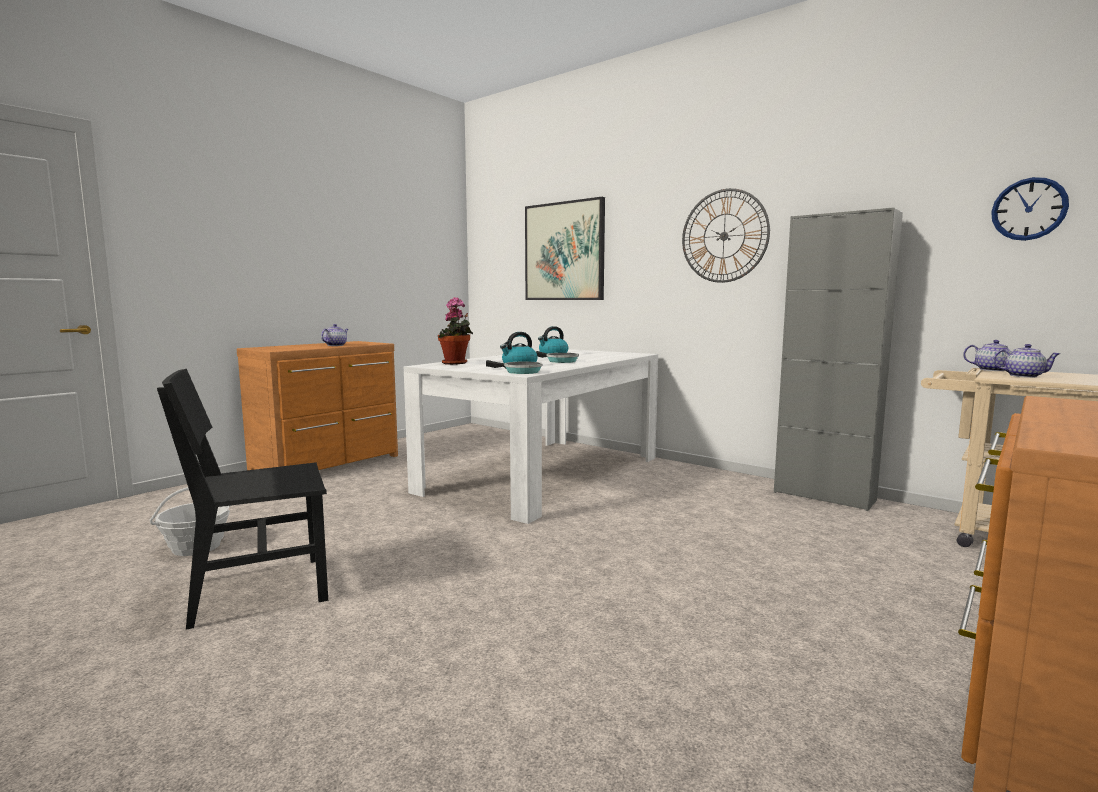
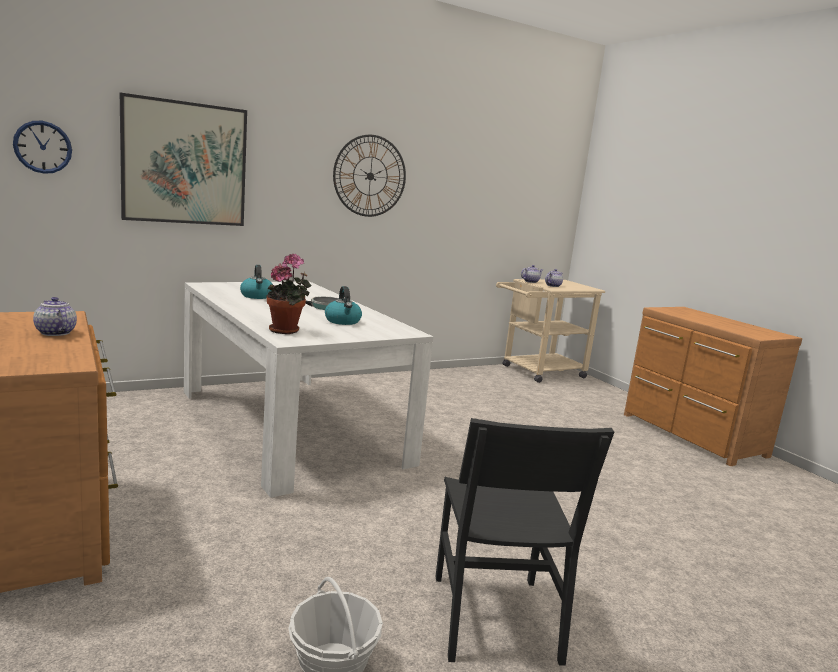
camera: 70 degrees left, 5 degrees up
frying pan [486,360,543,374] -> none
grey cabinet [774,207,903,511] -> none
wall clock [991,177,1069,241] -> wall clock moved to [13,121,72,174]

